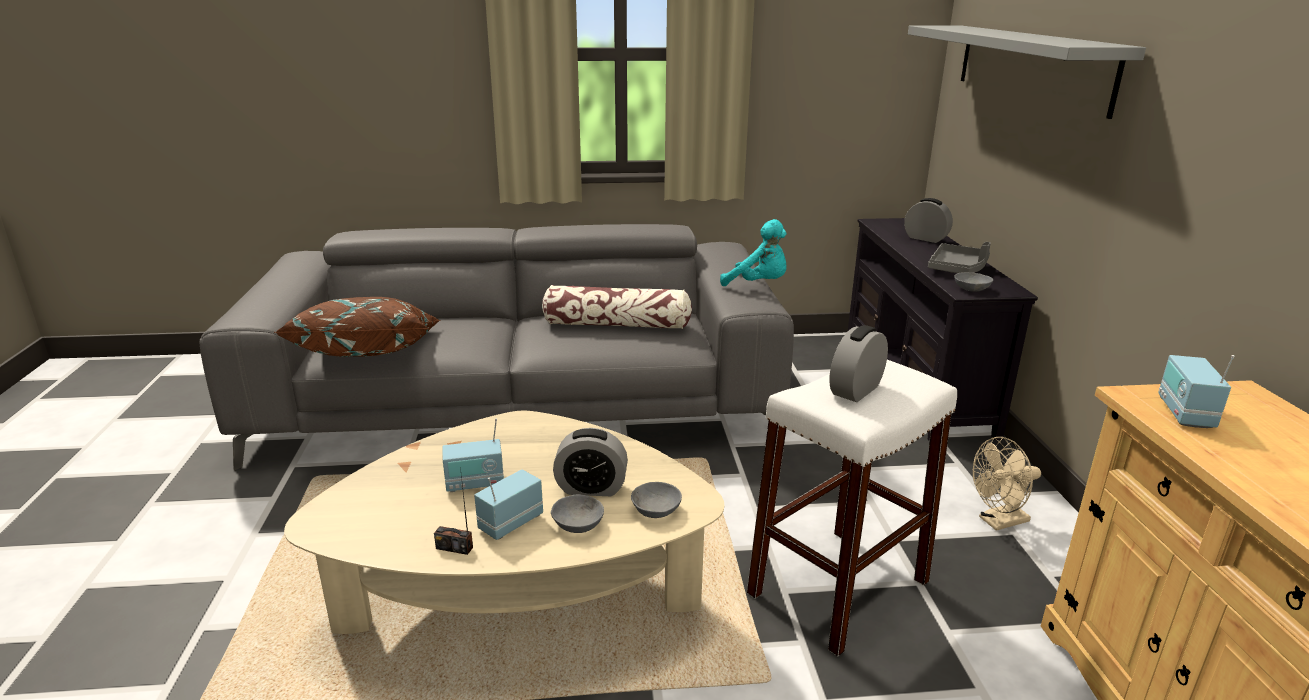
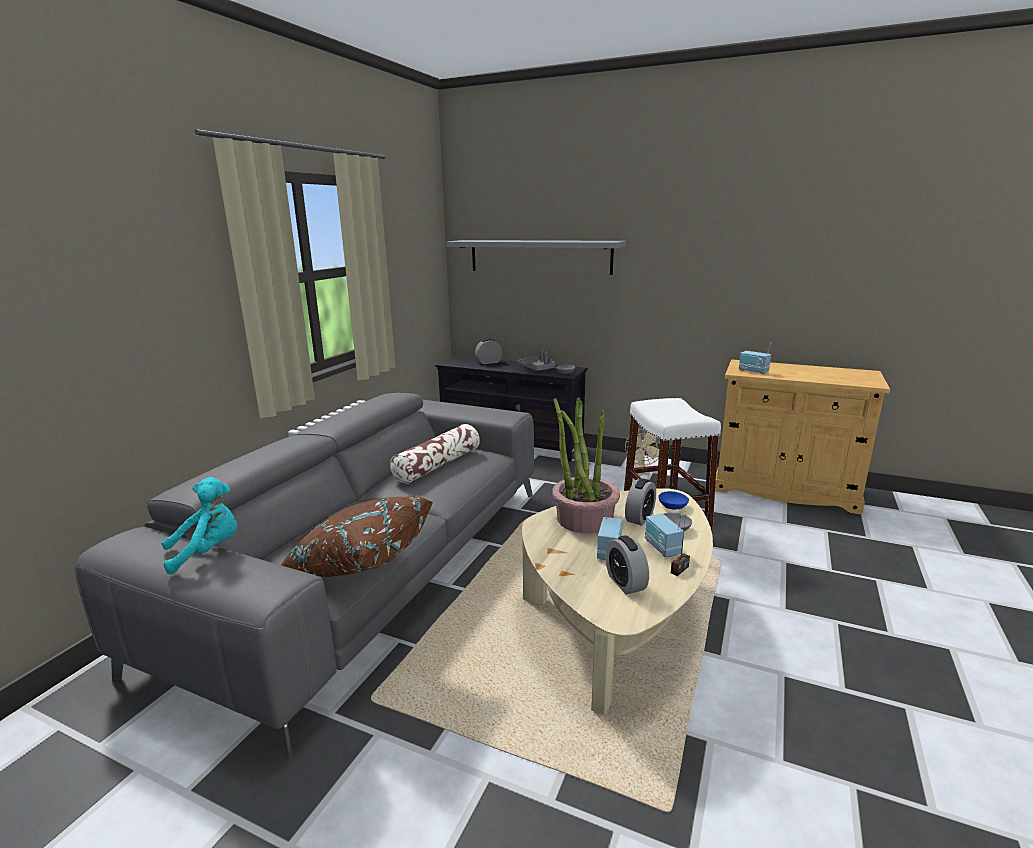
camera: 60 degrees left, 5 degrees down
grey bowl [631,482,682,518] -> blue bowl [658,491,689,510]
turquoise plush toy [720,219,786,286] -> turquoise plush toy moved to [162,477,237,574]
alarm clock [829,325,888,402] -> alarm clock moved to [605,535,649,594]
none -> potted plant [552,397,620,533]

